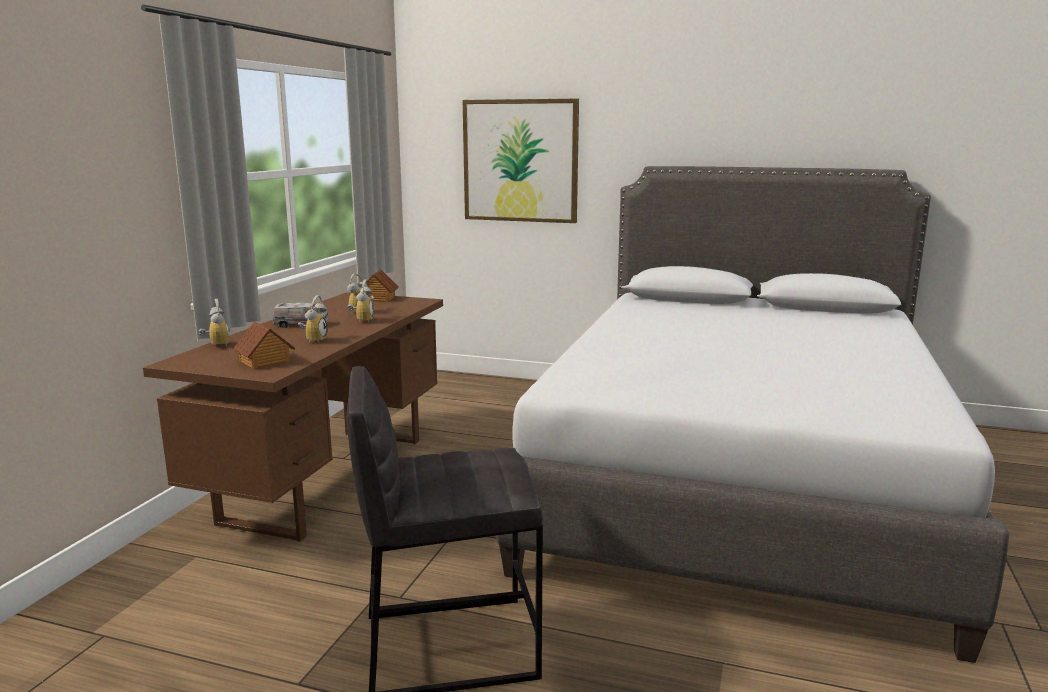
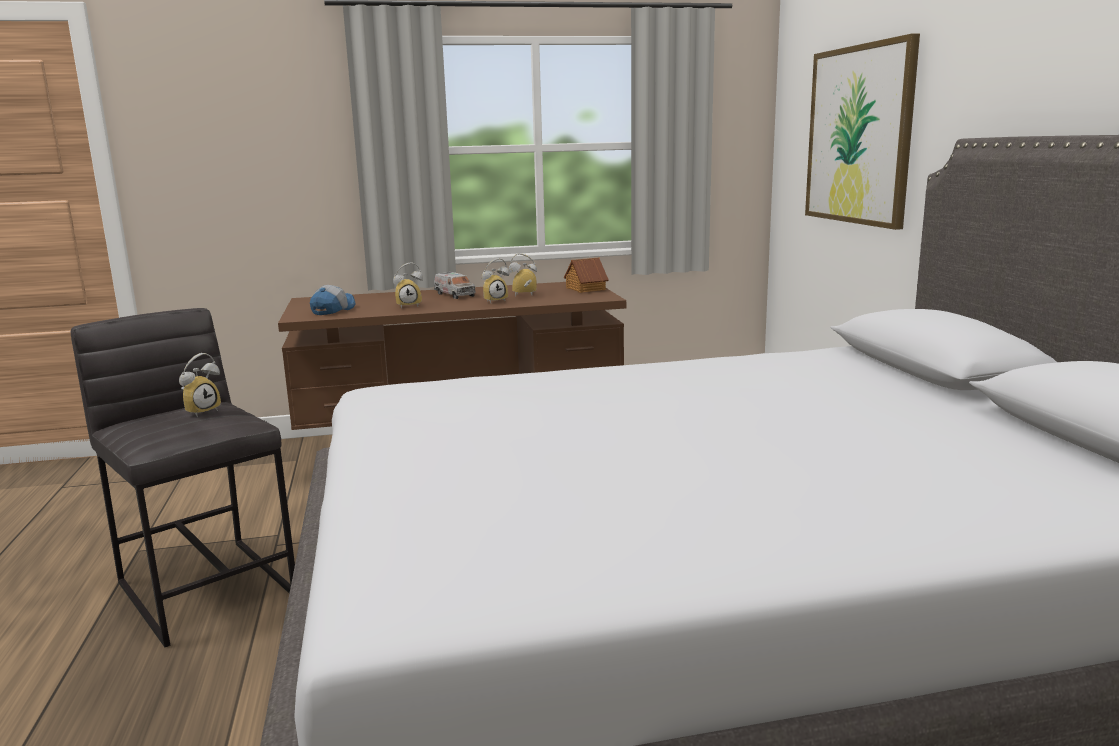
camera: 60 degrees right, 0 degrees up
alarm clock [199,299,229,347] -> alarm clock moved to [179,353,221,417]
toy house [233,322,295,369] -> cap [310,285,356,315]

